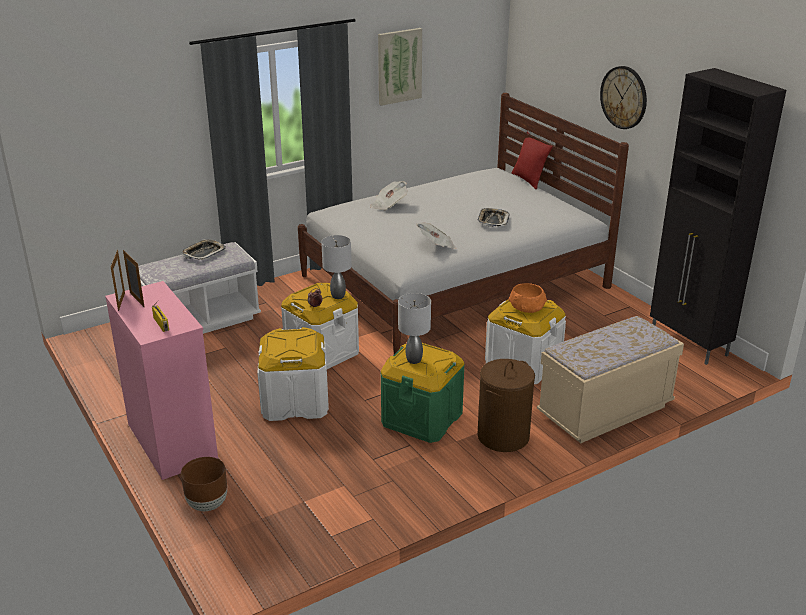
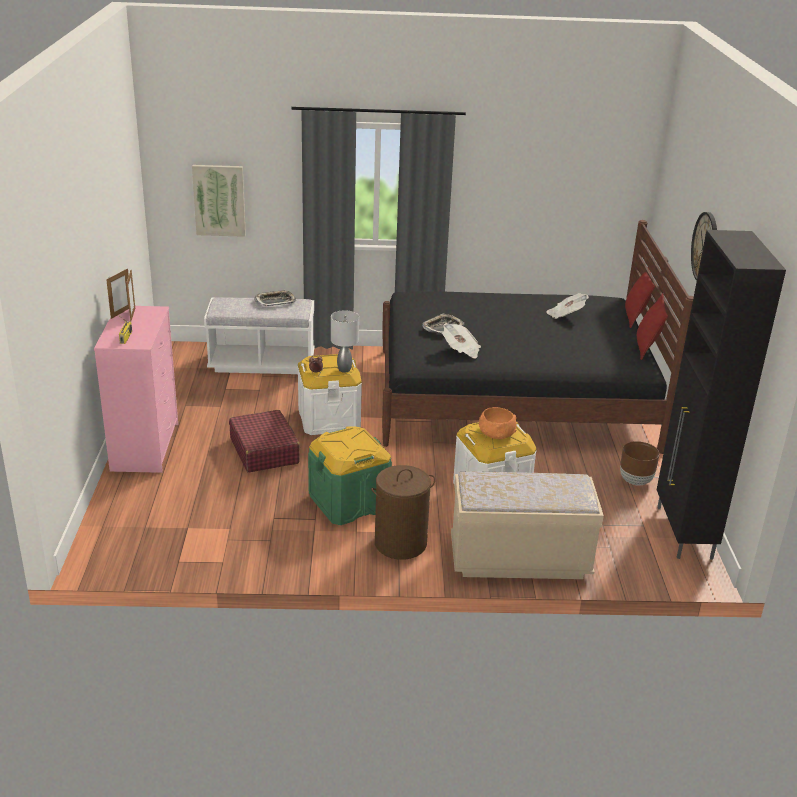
camera: 30 degrees right, 0 degrees up
brown planter [181,457,227,511] -> brown planter moved to [620,441,660,486]
white storage box [257,327,329,421] -> red suitcase [229,410,300,473]
white bed [298,93,629,354] -> black bed [382,220,694,454]
newspaper [370,181,408,211] -> newspaper moved to [546,293,589,319]
picture [378,28,422,106] -> picture moved to [192,165,246,237]
grey table lamp [398,293,431,364] -> none
tray [478,208,510,227] -> tray moved to [422,314,464,334]
none -> red pillow [637,293,668,360]

